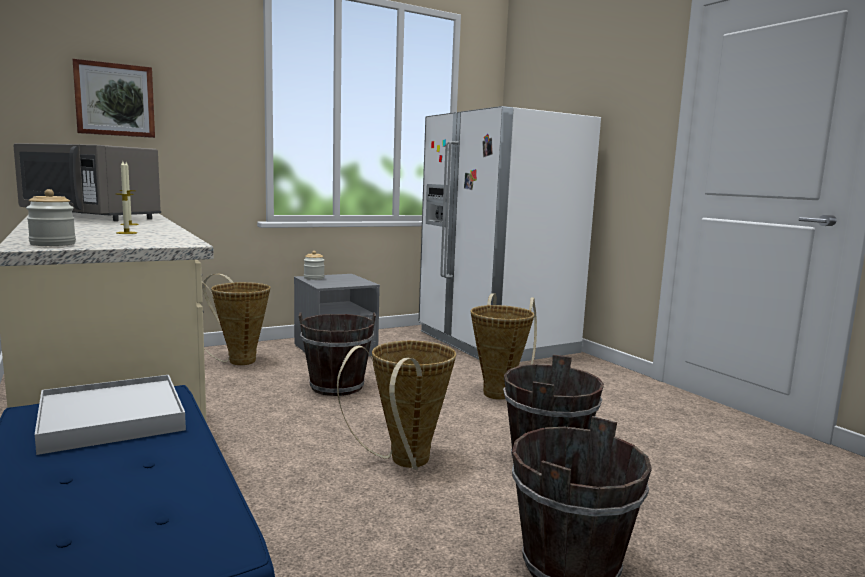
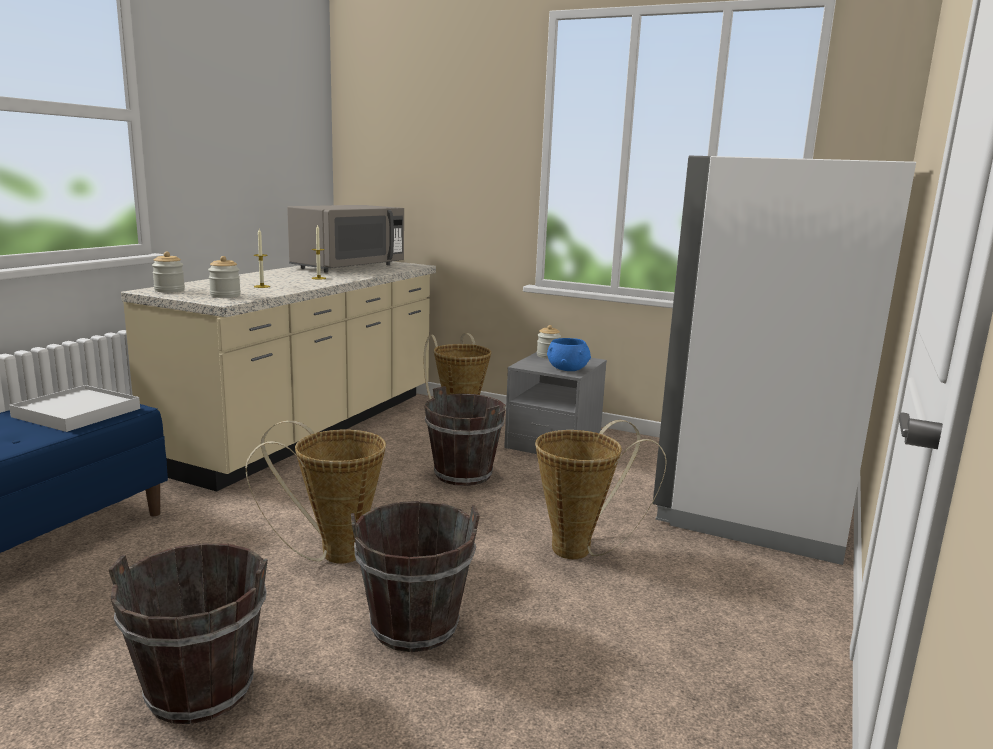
camera: 55 degrees right, 5 degrees up
grey microwave [14,143,161,221] -> grey microwave turned 135 degrees counterclockwise [287,205,404,273]
picture [72,58,155,138] -> none
none -> jar [208,256,241,298]
none -> blue bowl [547,338,591,371]

